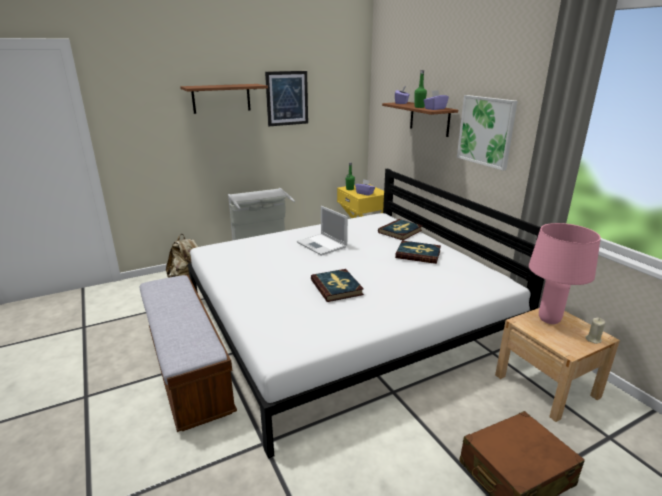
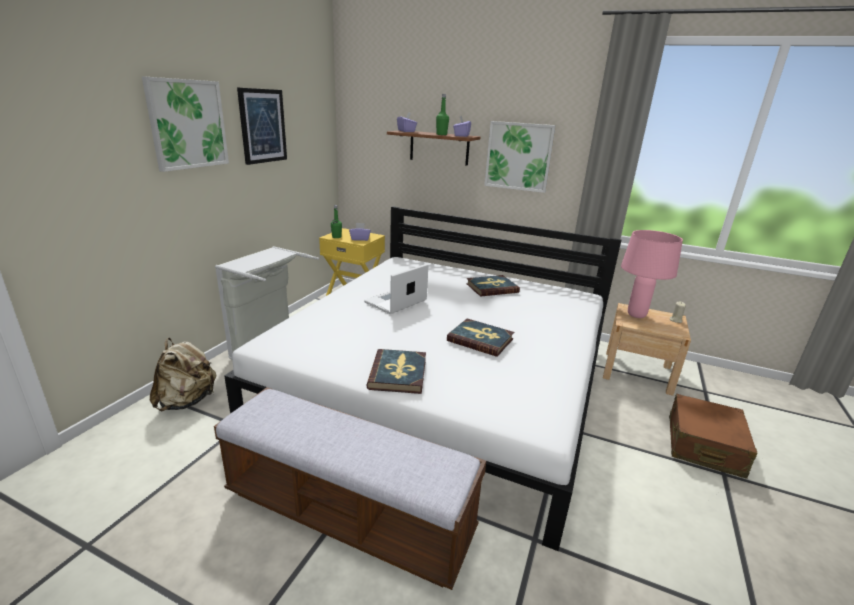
camera: 40 degrees left, 0 degrees up
shelf [180,84,268,114] -> picture [142,76,229,172]
laptop [297,206,348,256] -> laptop turned 120 degrees clockwise [364,264,428,314]
book [378,219,422,240] -> book moved to [366,349,426,394]

